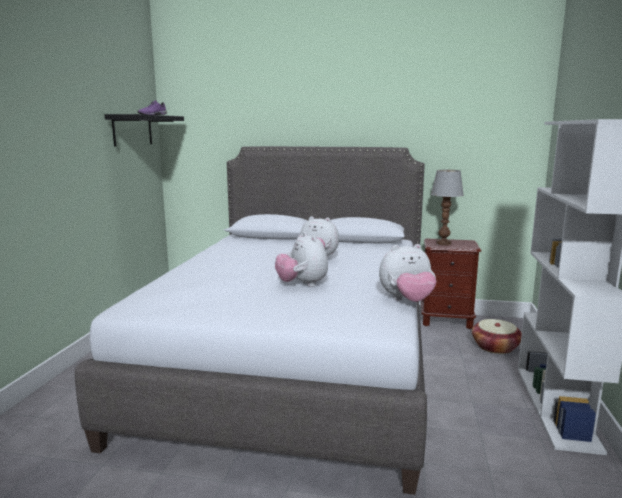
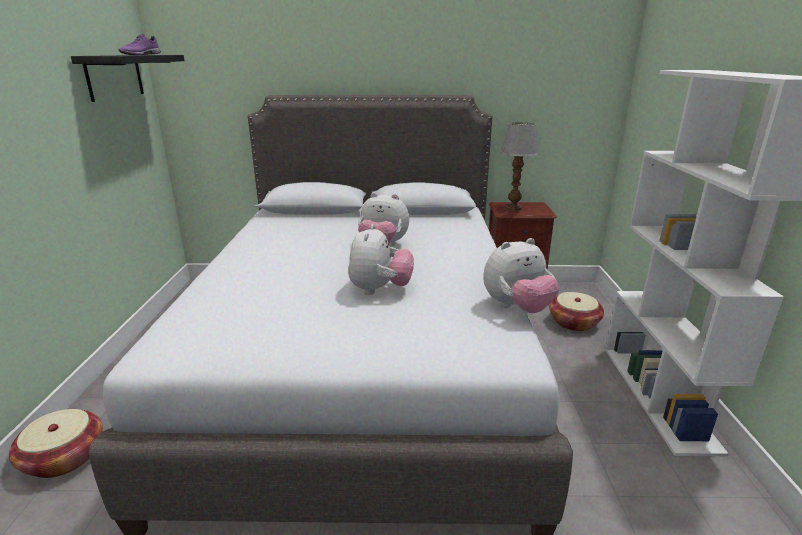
camera: 10 degrees left, 10 degrees up
plush toy [275,232,328,287] -> plush toy turned 135 degrees counterclockwise [348,224,414,295]
none -> basket [9,409,103,478]

